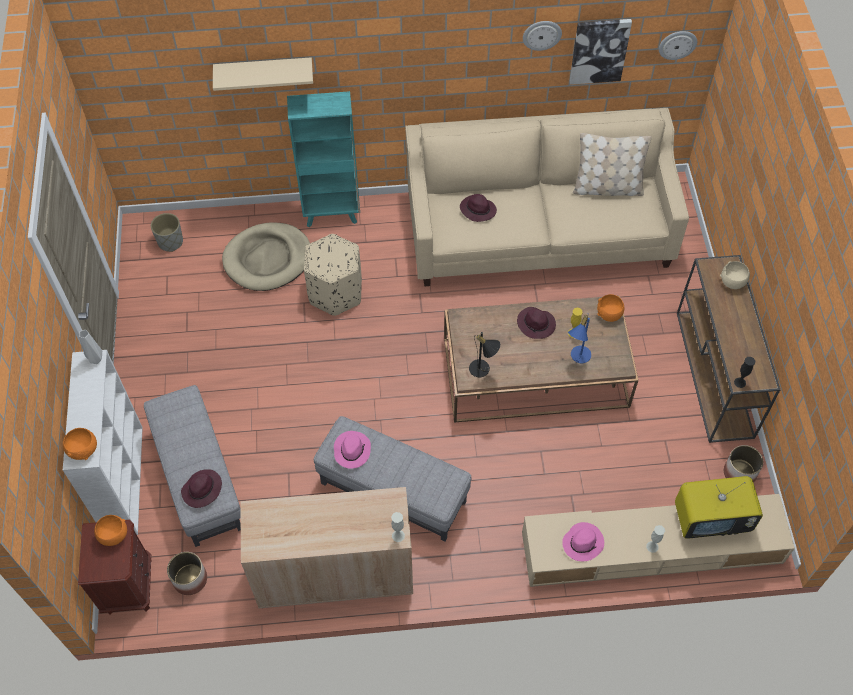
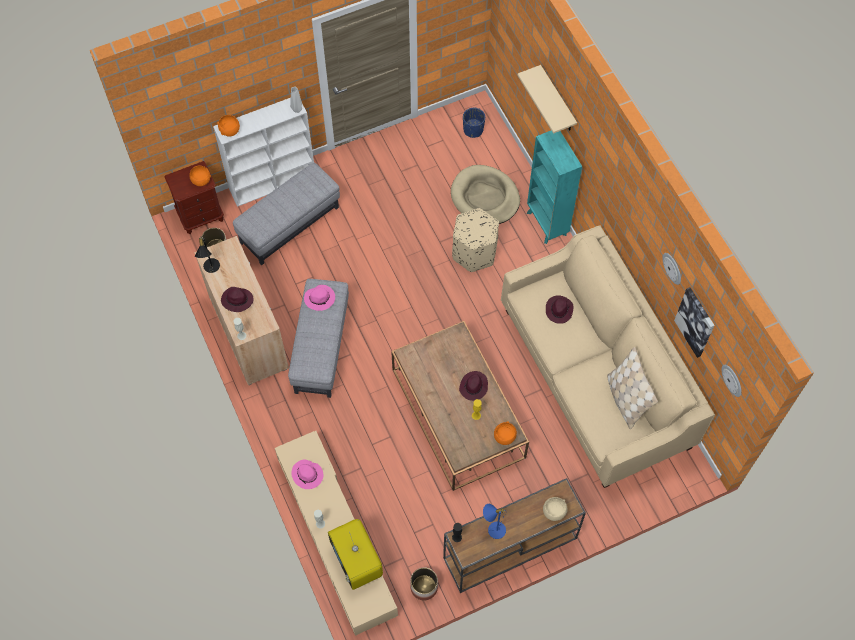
camera: 70 degrees right, 5 degrees up
grey planter [151,213,183,252] -> blue planter [463,108,485,138]
purple hat [181,469,222,508] -> purple hat moved to [221,287,254,312]
black table lamp [469,332,500,377] -> black table lamp moved to [195,237,220,273]
blue table lamp [568,314,591,363] -> blue table lamp moved to [483,504,506,539]

